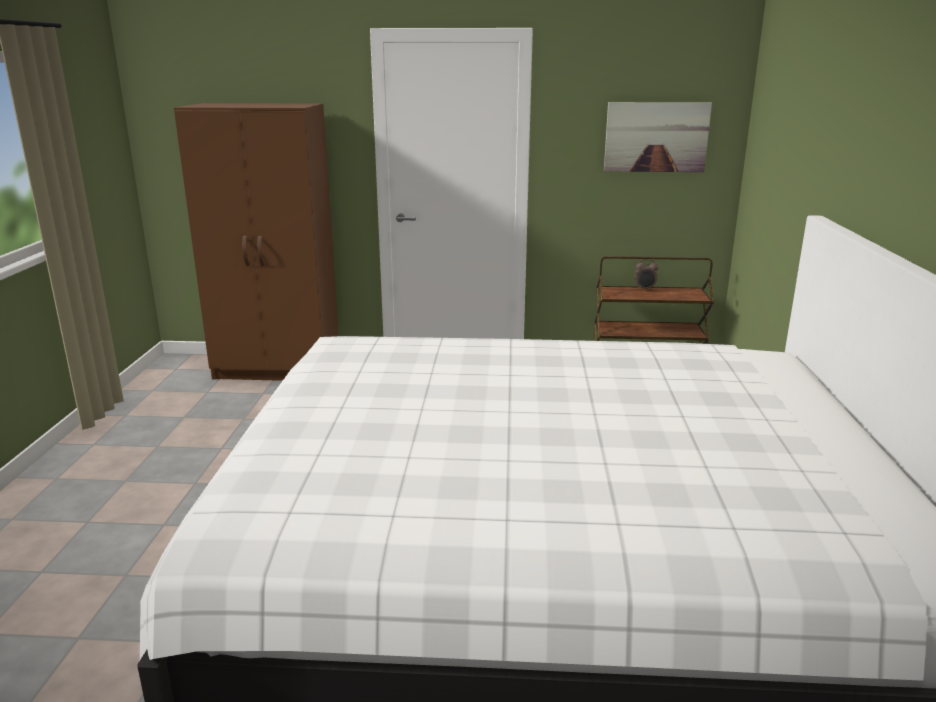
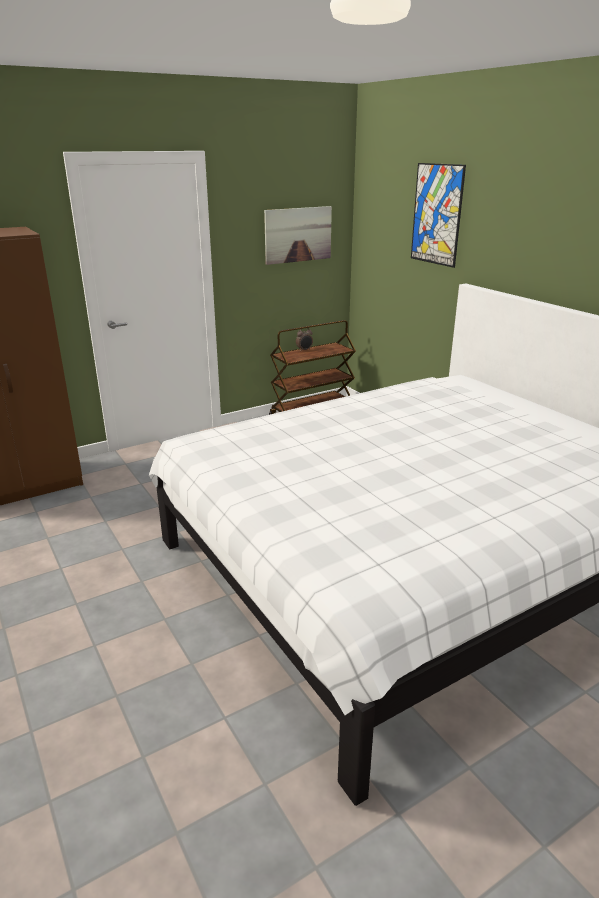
camera: 35 degrees left, 5 degrees up
none -> picture [411,163,466,268]

